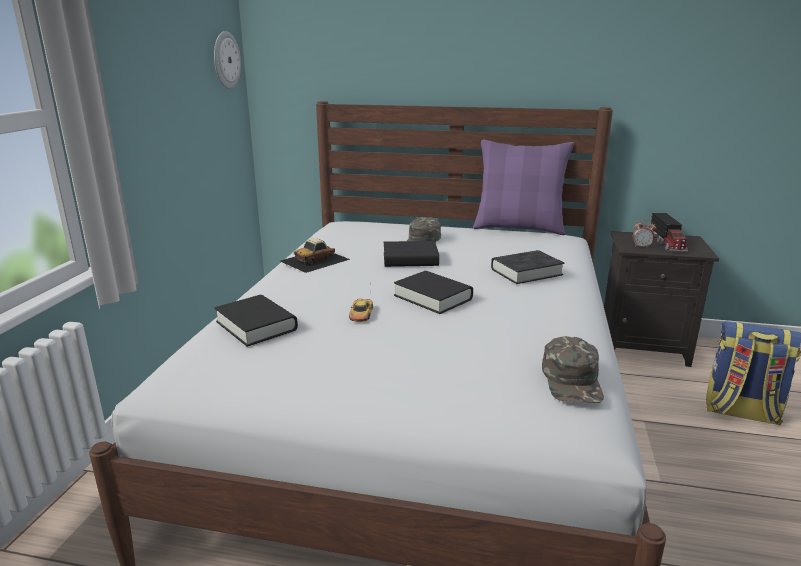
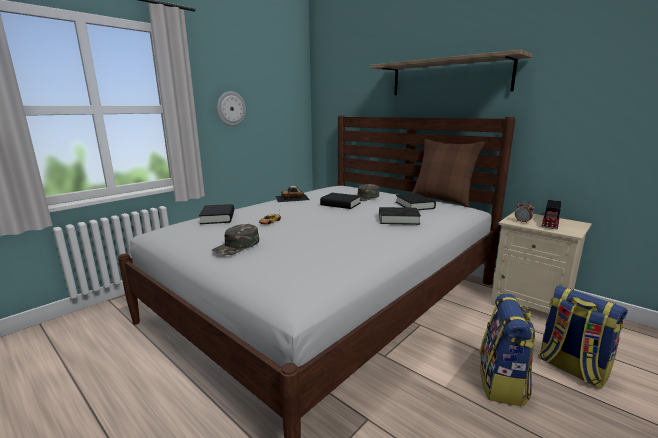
camera: 30 degrees right, 5 degrees down
wall clock [214,31,241,89] -> wall clock moved to [217,91,246,126]
black book [394,271,473,314] -> black book moved to [396,194,436,210]
purple pillow [473,139,574,235] -> brown pillow [412,139,485,207]
green cap [542,336,604,403] -> green cap moved to [211,224,259,255]
black nightstand [604,231,719,367] -> beige nightstand [491,211,592,313]
none -> shelf [370,50,532,95]
none -> backpack [480,293,535,406]

